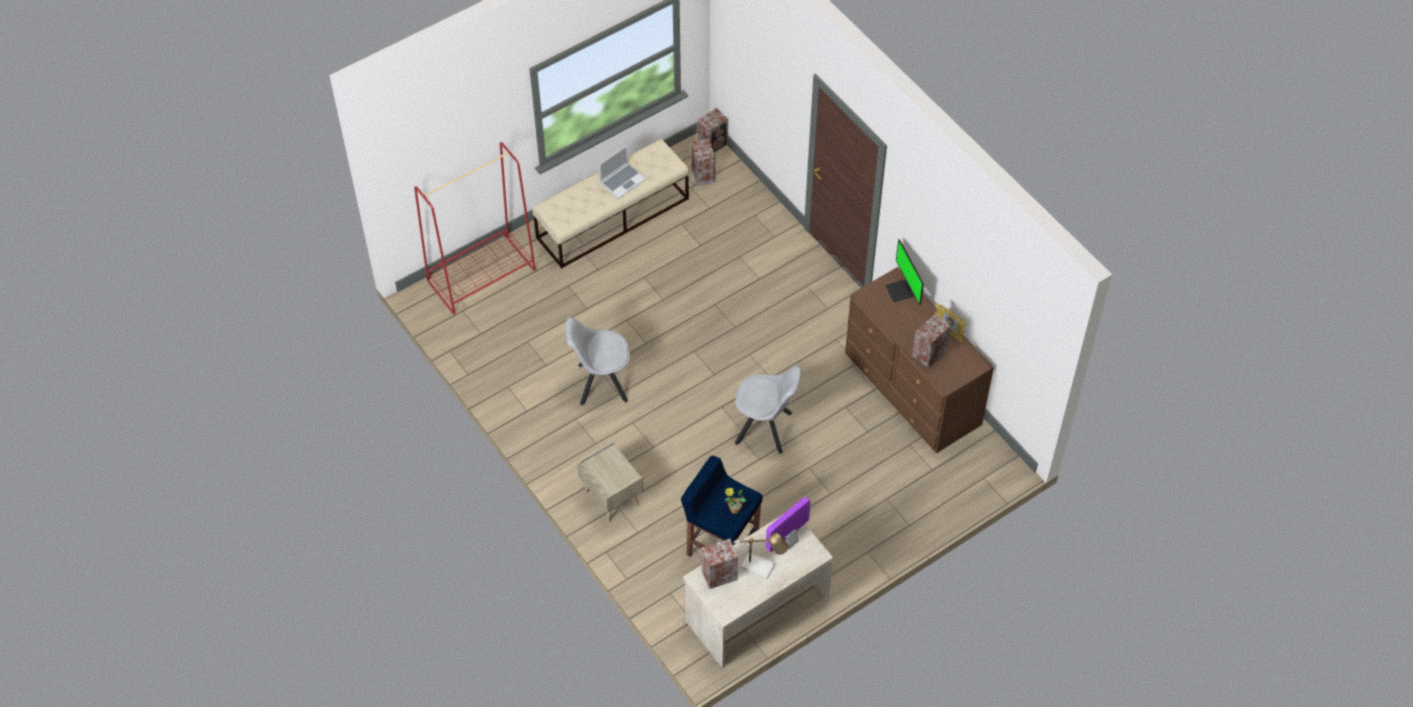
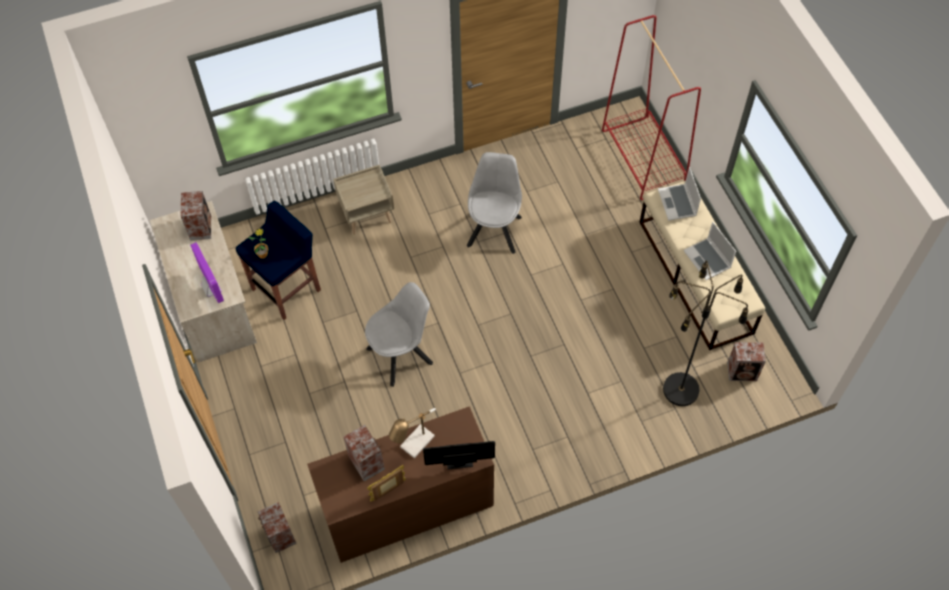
camera: 105 degrees right, 5 degrees up
speaker [697,108,728,152] -> speaker moved to [258,502,297,553]
table lamp [733,533,789,579] -> table lamp moved to [389,408,436,458]
grey chair [735,366,801,454] -> grey chair turned 150 degrees counterclockwise [365,282,433,387]
none -> laptop [658,167,701,221]
none -> floor lamp [663,261,749,406]

